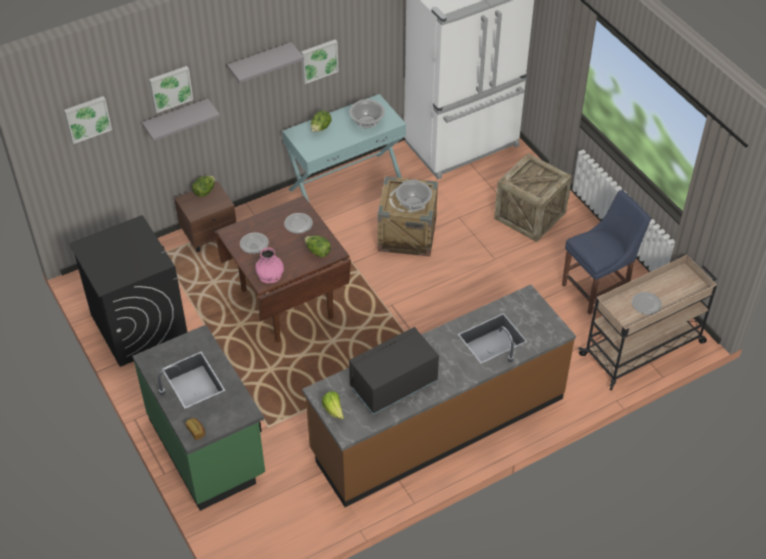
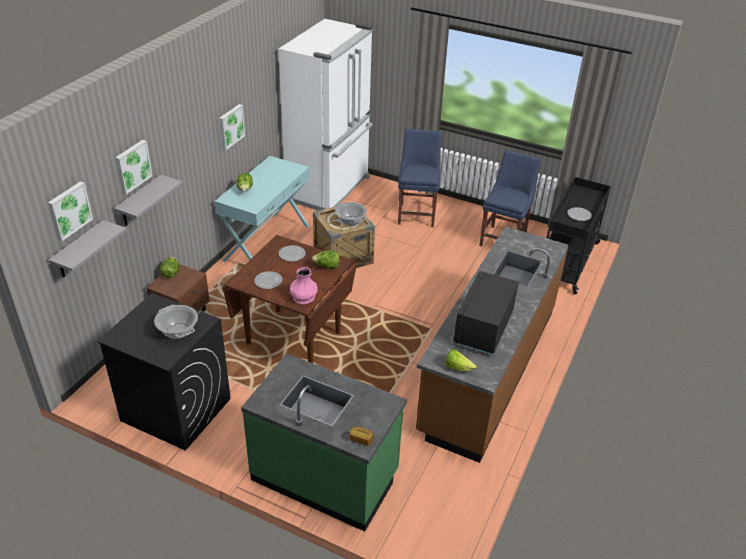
camera: 35 degrees left, 10 degrees down
grey shelf [227,42,304,83] -> grey shelf moved to [48,220,126,277]
cooking pot [349,99,385,128] -> cooking pot moved to [154,305,198,339]
crate [494,153,572,242] -> blue chair [398,129,442,227]
beige cart [578,255,717,390] -> black cart [547,177,611,294]

